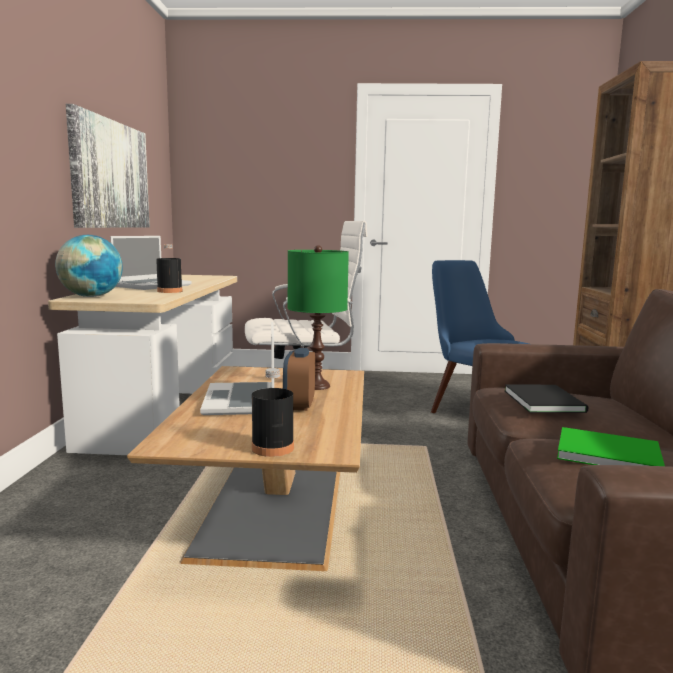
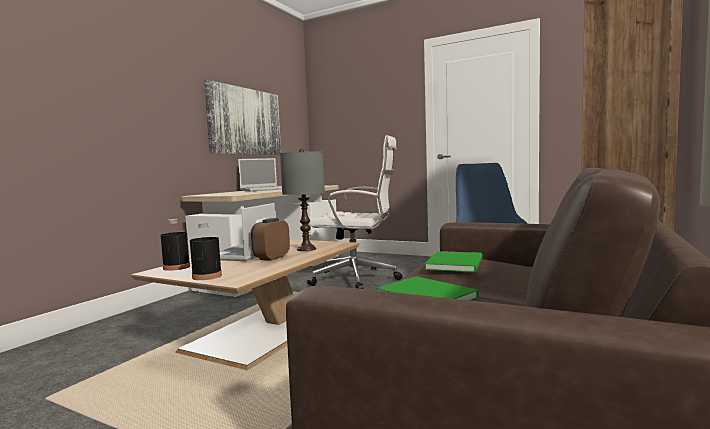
camera: 25 degrees right, 5 degrees down
globe [55,235,123,297] -> none
black bottle [156,244,182,293] -> black bottle moved to [161,219,190,271]
green table lamp [288,245,349,390] -> grey table lamp [280,149,325,251]
black book [505,384,589,413] -> green book [425,251,483,272]

